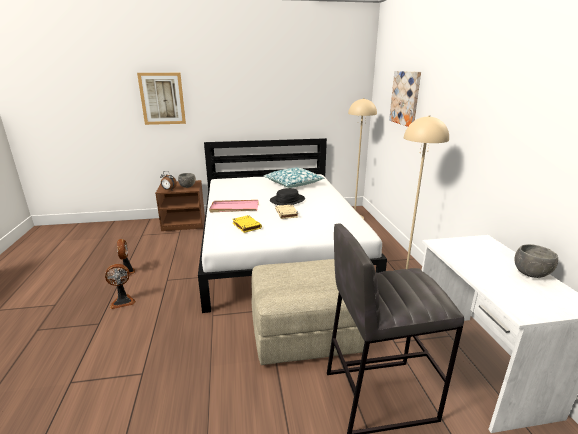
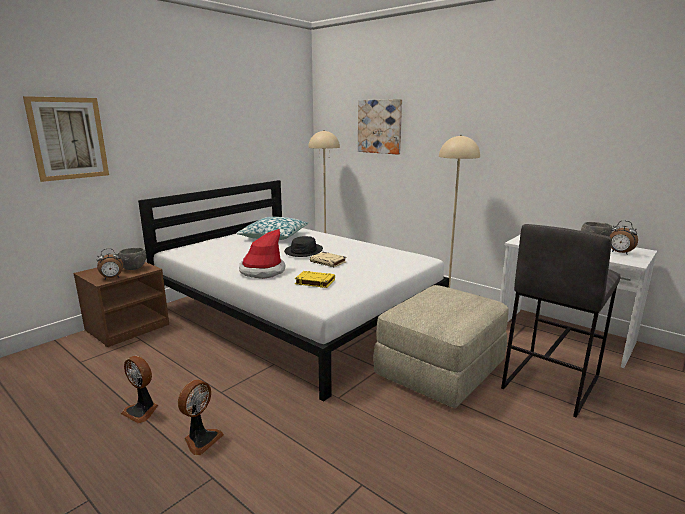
camera: 40 degrees left, 5 degrees down
pink tray [209,200,259,212] -> hat [239,229,286,279]
none -> alarm clock [610,221,638,254]

